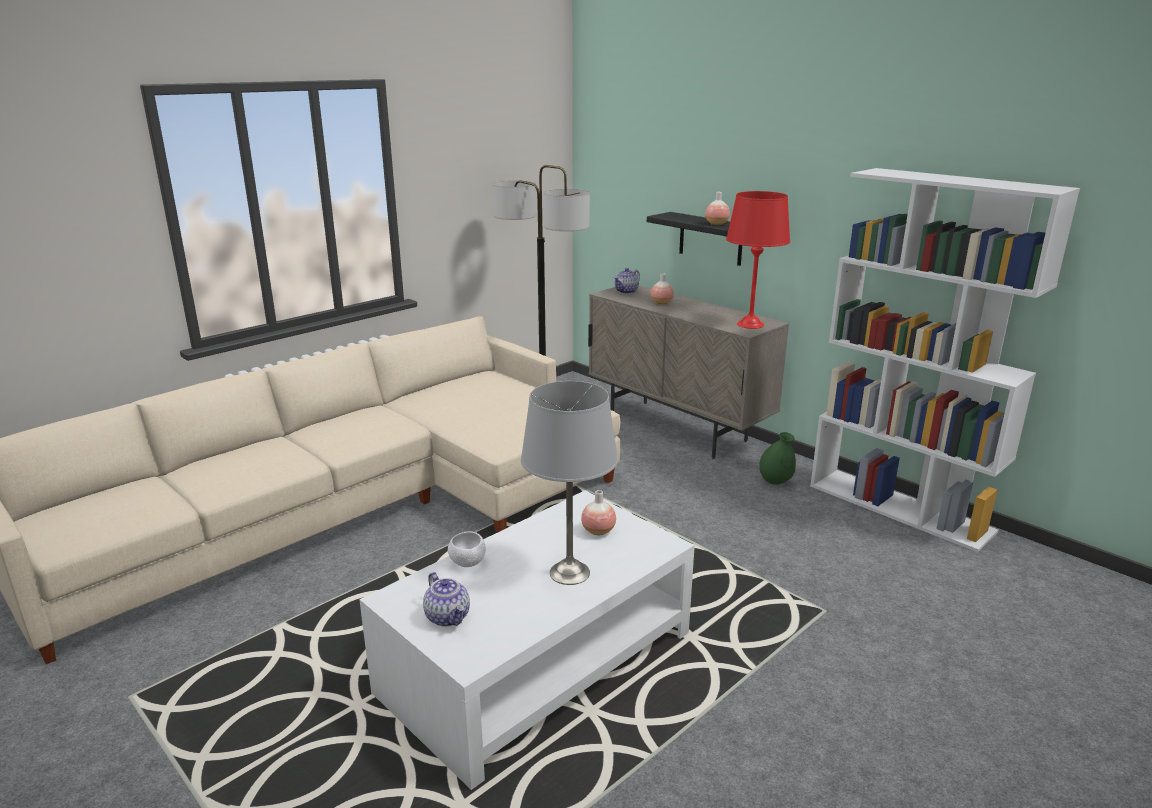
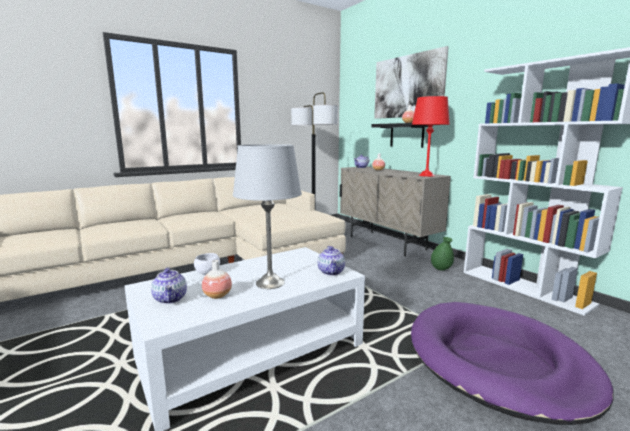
camera: 10 degrees right, 10 degrees down
vase [581,490,616,535] -> vase moved to [202,260,232,299]
none -> teapot [318,246,345,276]
none -> picture [374,46,449,119]
none -> purple dog bed [411,302,613,425]

